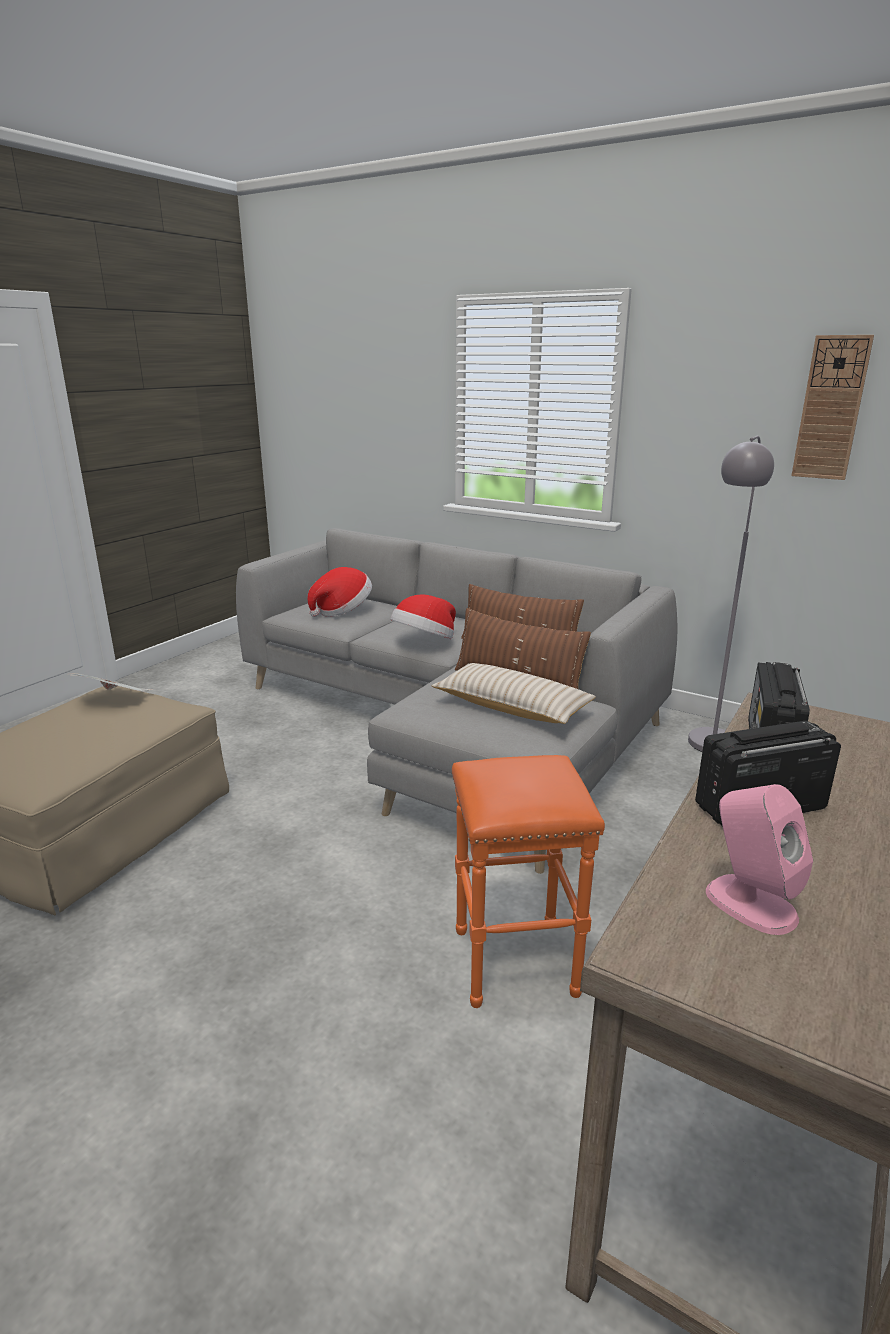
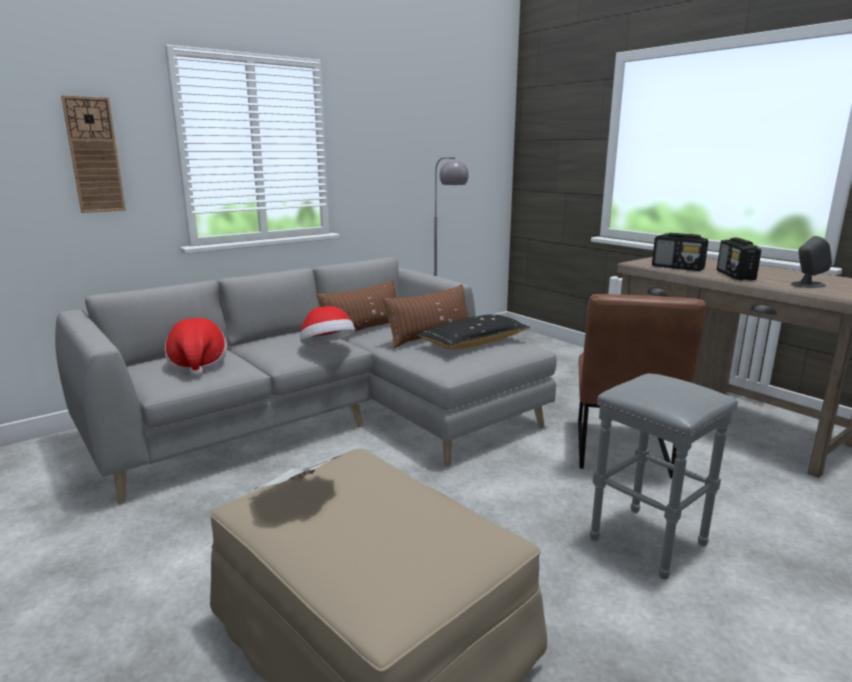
camera: 70 degrees left, 5 degrees down
beige pillow [432,663,596,724] -> black pillow [417,314,530,349]
orange stool [452,755,605,1008] -> brown chair [578,294,706,478]
pink speaker [706,784,813,935] -> grey speaker [791,236,832,288]
wall clock [791,335,874,480] -> wall clock moved to [61,95,126,213]
none -> grey stool [590,373,738,579]

